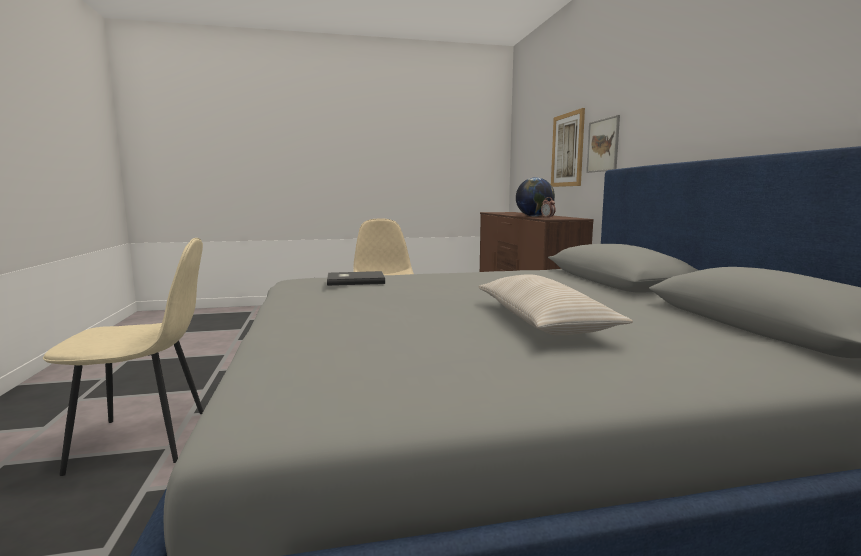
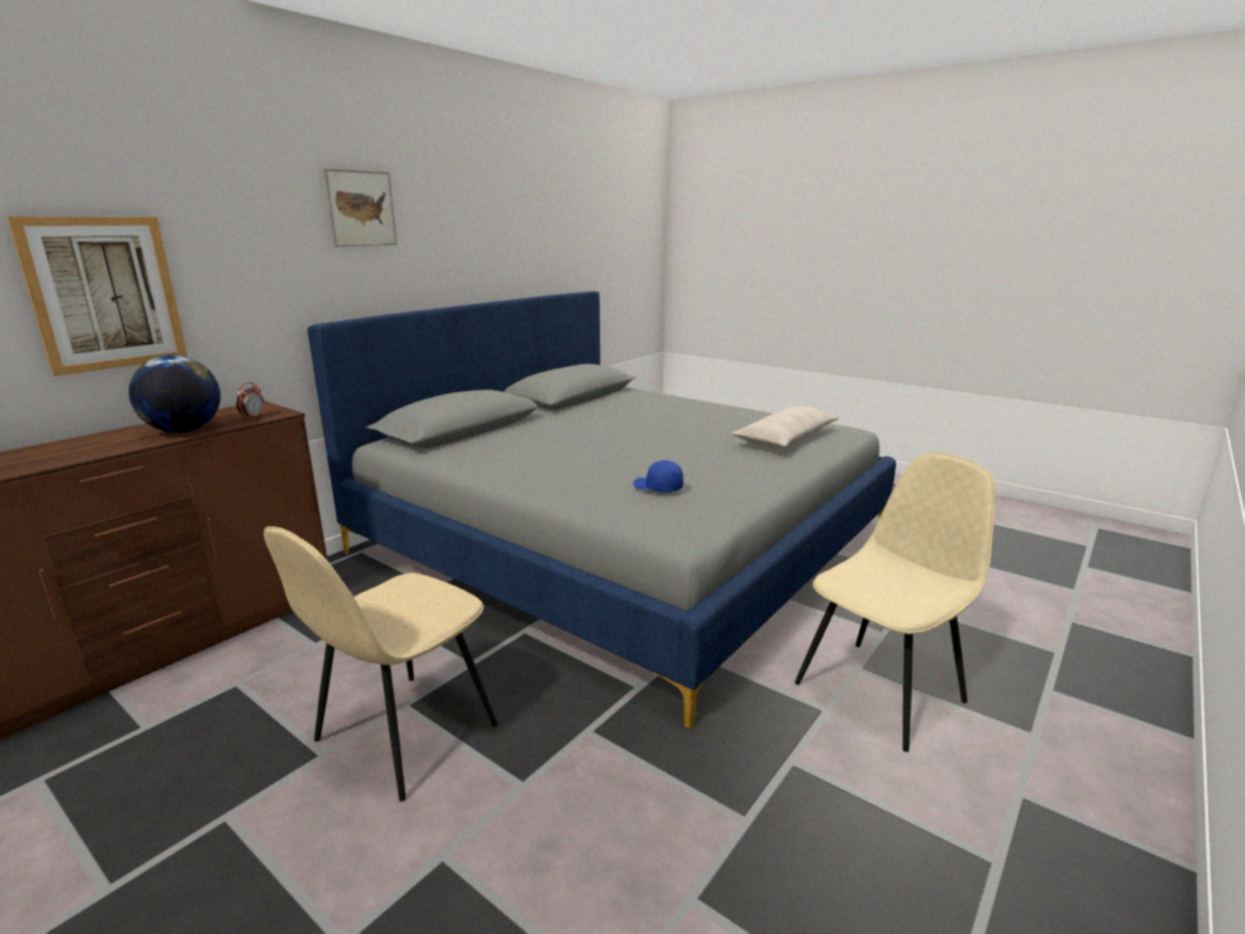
camera: 130 degrees left, 10 degrees up
beige chair [43,238,203,476] -> beige chair turned 105 degrees clockwise [795,452,995,752]
grey book [327,271,385,286] -> blue cap [633,460,683,492]
beige pillow [479,274,633,336] -> beige pillow moved to [731,406,839,449]
picture [586,115,620,173] -> picture moved to [323,168,397,247]

